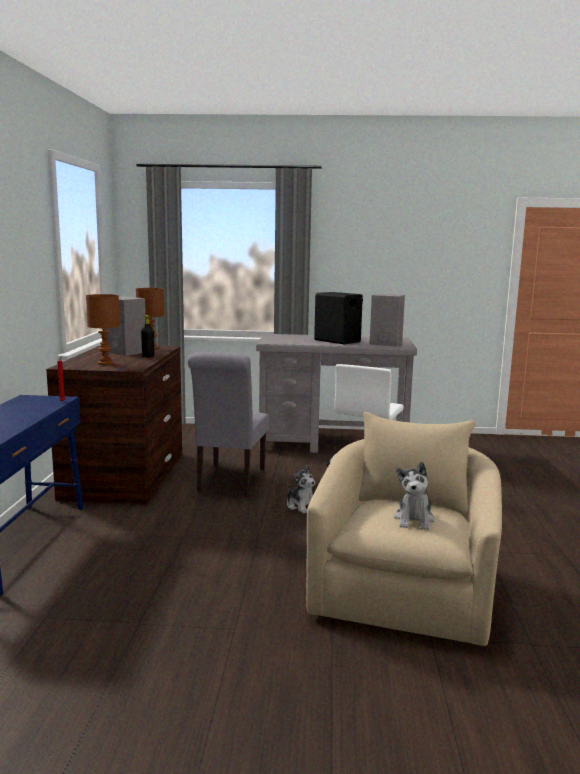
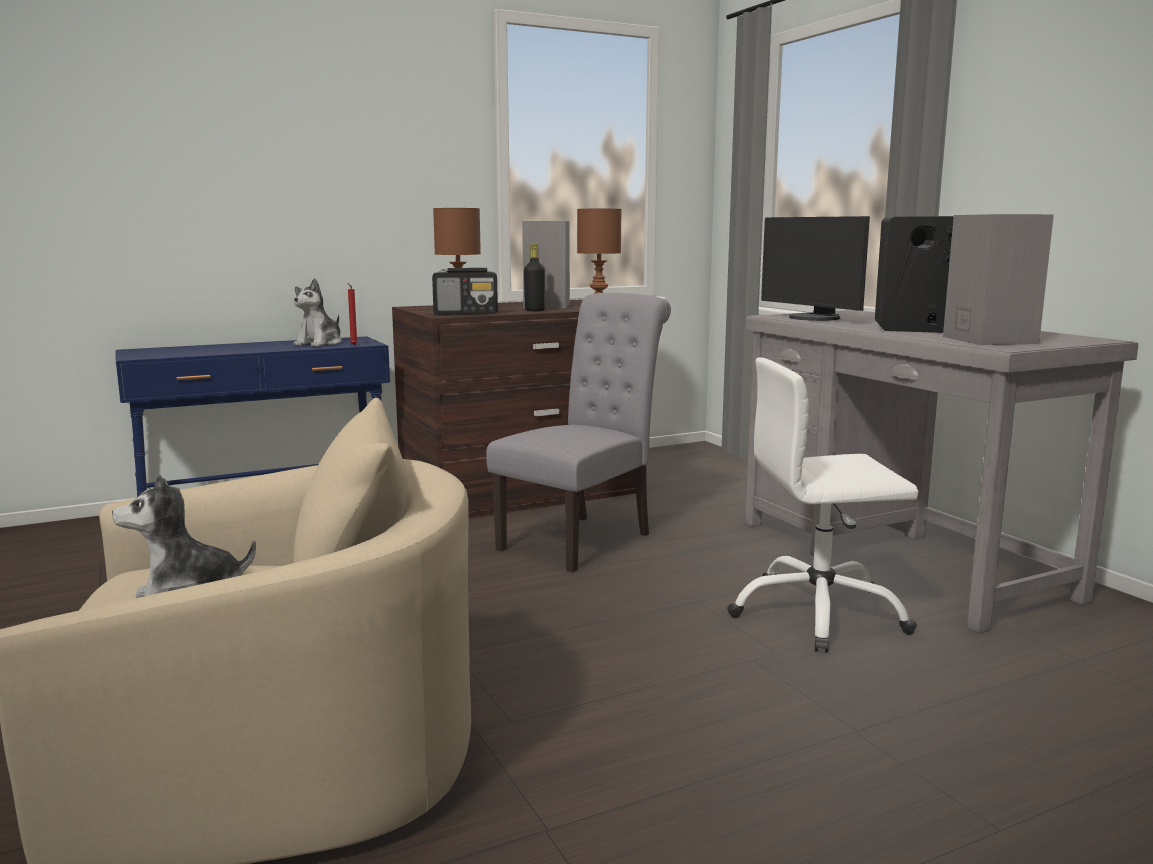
camera: 60 degrees right, 0 degrees up
grey chair [187,352,269,495] -> grey chair turned 150 degrees clockwise [486,293,671,573]
plush toy [287,465,315,513] -> plush toy moved to [294,278,342,347]
none -> radio [432,268,498,315]
none -> monitor [761,216,870,321]

